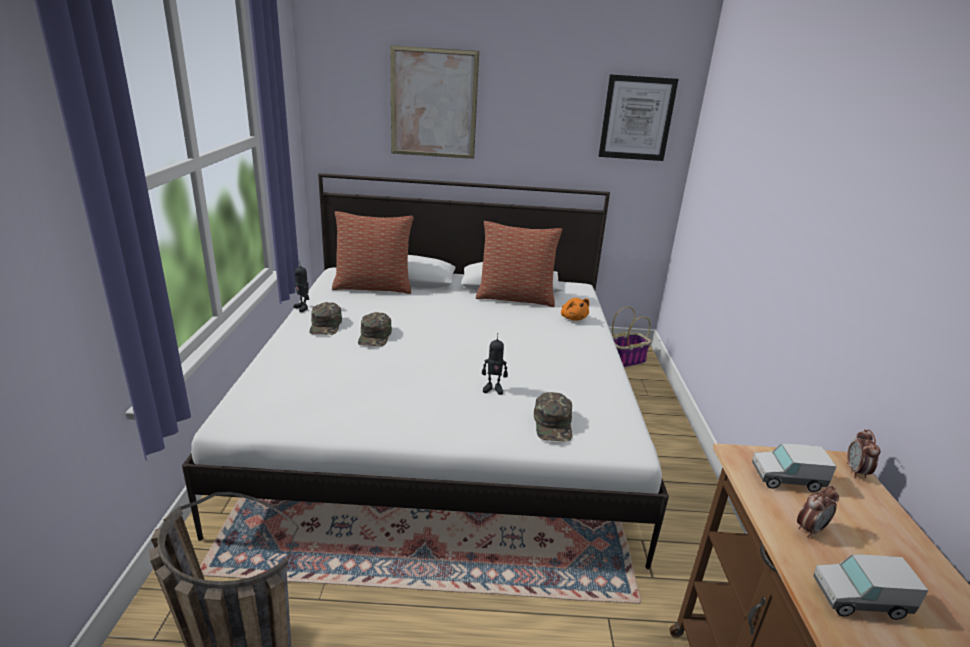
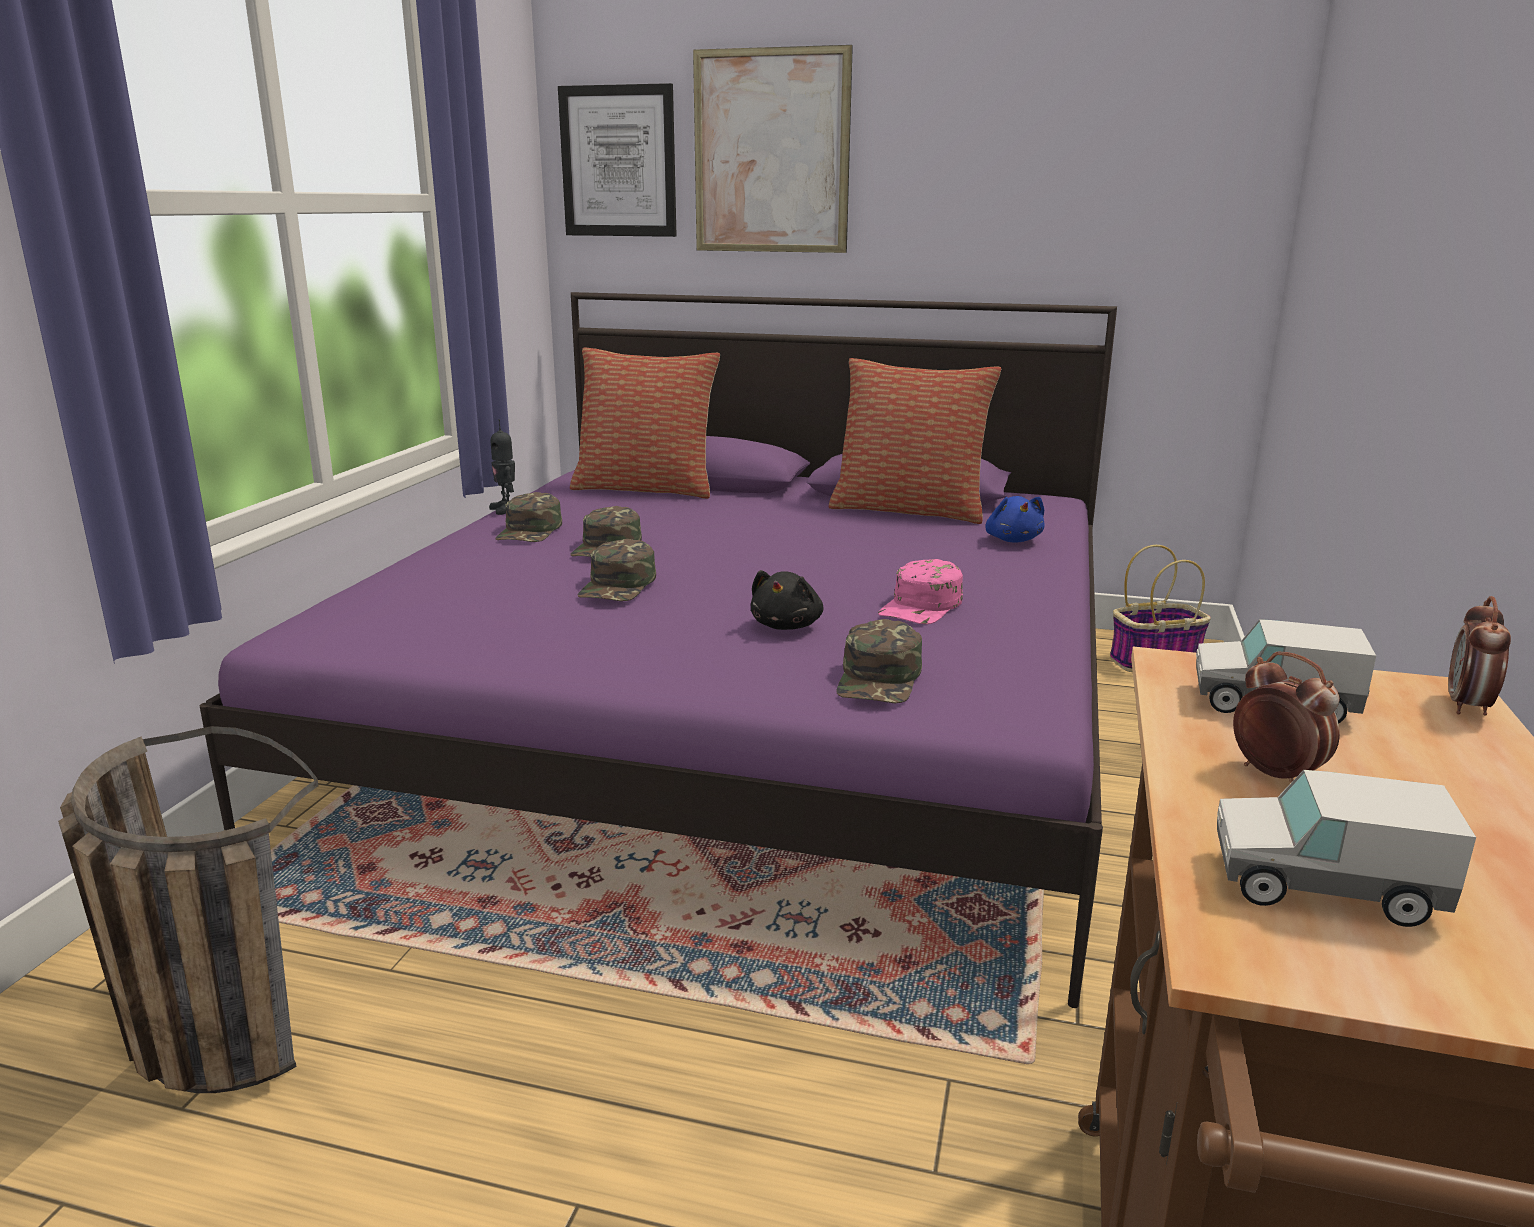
camera: 15 degrees right, 5 degrees down
white bed [182,173,669,569] -> purple bed [200,292,1117,1008]
toy robot [482,333,508,395] -> black plush toy [751,570,823,630]
orange plush toy [561,298,589,321] -> blue plush toy [985,496,1044,543]
picture [599,74,679,161] -> picture moved to [558,83,676,237]
alarm clock [797,486,839,538] -> alarm clock turned 105 degrees counterclockwise [1233,652,1340,783]
none -> green cap [577,539,656,601]
none -> pink cap [878,559,963,624]

